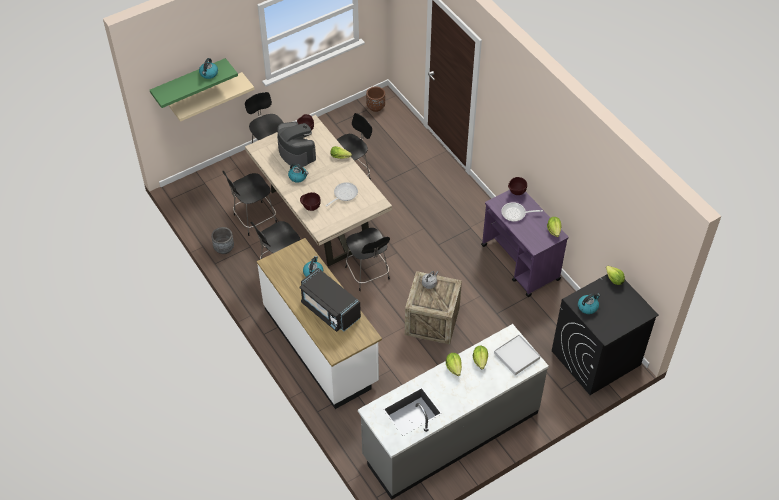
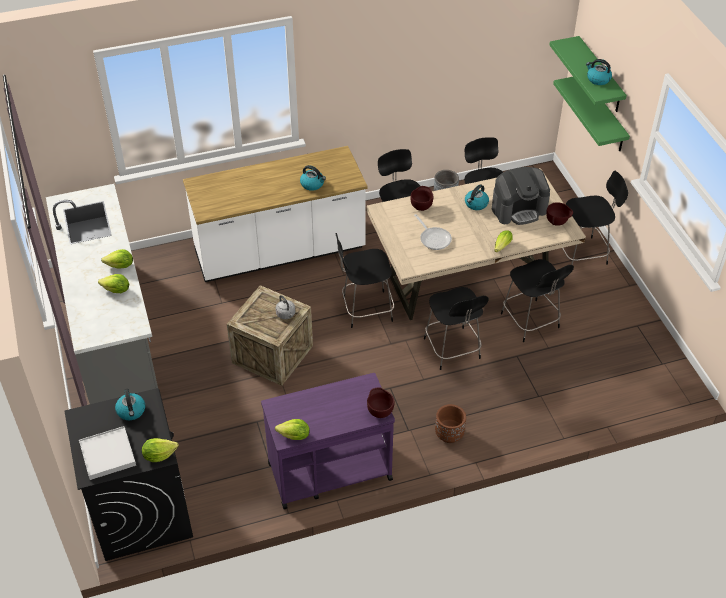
camera: 105 degrees right, 5 degrees down
beige shelf [169,72,255,122] -> green shelf [553,77,630,151]
black microwave [299,268,361,332] -> none
brown planter [366,86,385,112] -> brown planter moved to [435,404,466,443]
white tray [494,335,540,375] -> white tray moved to [79,426,136,480]
frying pan [501,202,543,222] -> none
none -> black chair [424,287,489,370]

